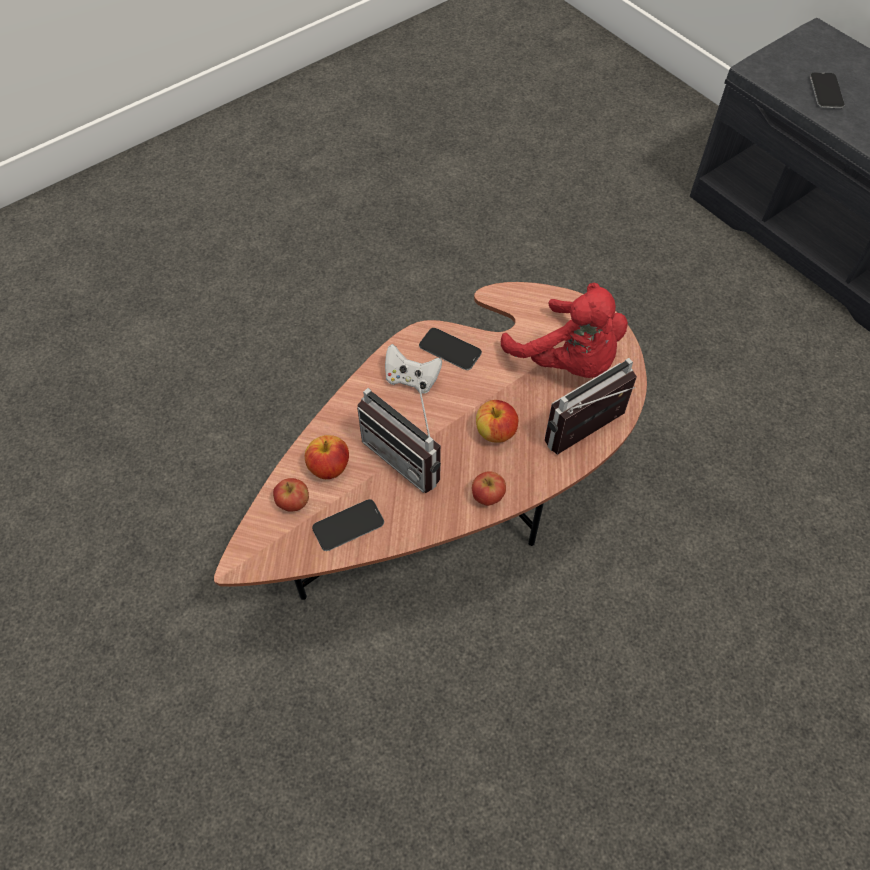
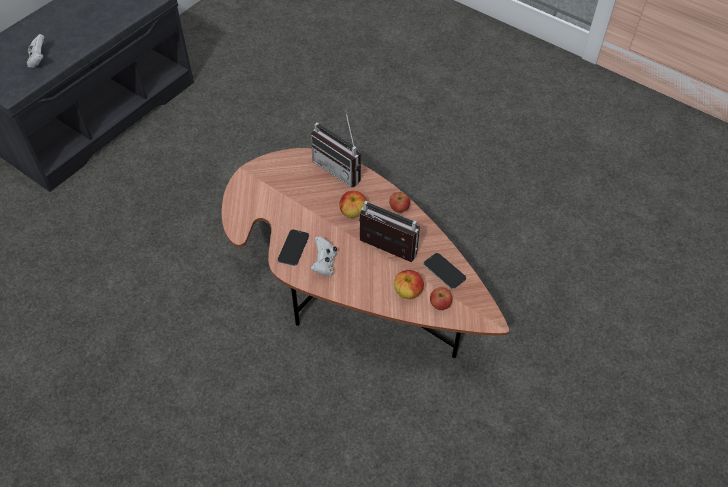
camera: 105 degrees left, 5 degrees down
radio [357,372,441,493] -> radio turned 90 degrees counterclockwise [359,201,420,262]
red plush toy [501,283,628,378] -> none
phone [810,73,844,108] -> white game controller [25,34,44,68]

